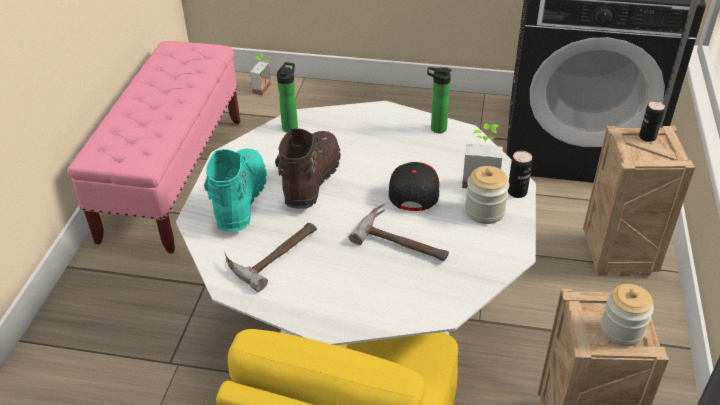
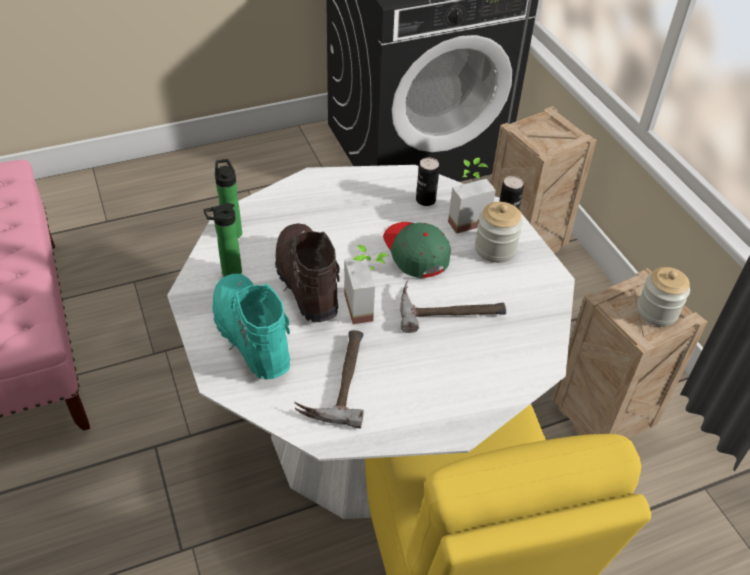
camera: 35 degrees left, 5 degrees up
potted plant [250,54,272,95] -> potted plant moved to [344,245,388,324]
black cap [389,162,439,211] -> green cap [383,222,451,278]
bottle [427,67,452,133] -> bottle moved to [204,203,242,277]
can [639,101,665,142] -> can moved to [416,157,440,206]

